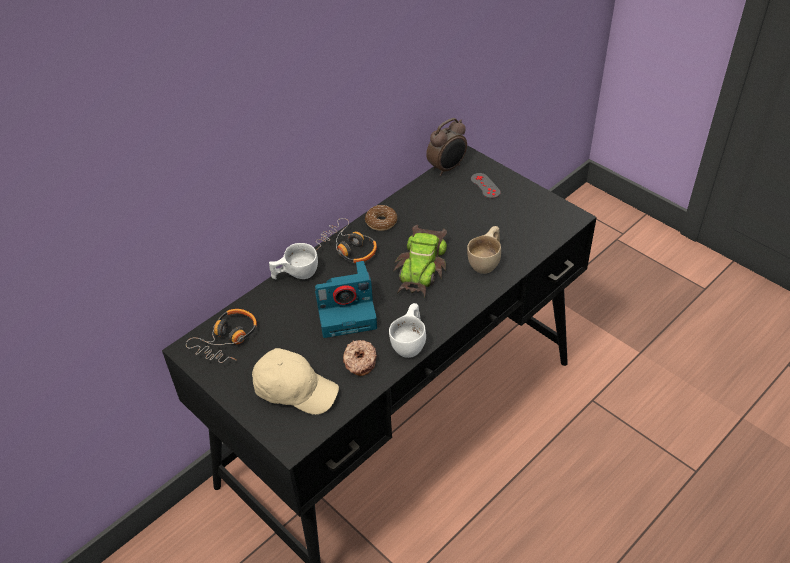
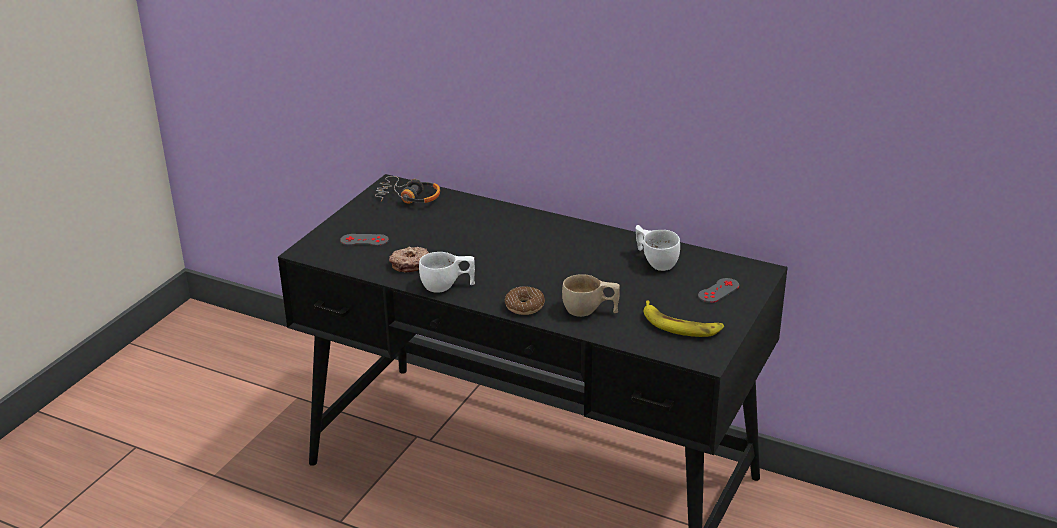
camera: 70 degrees right, 15 degrees down
beige cap [252,348,339,415] -> grey game controller [340,234,389,246]
white cup [269,243,318,279] -> white cup moved to [636,225,680,271]
camera [315,261,377,338] -> none
headphones [316,218,377,263] -> none
donut [365,205,397,231] -> donut moved to [505,286,545,315]
toy car [393,225,447,298] -> none
alarm clock [426,118,467,176] -> none
none -> banana [644,301,724,337]

